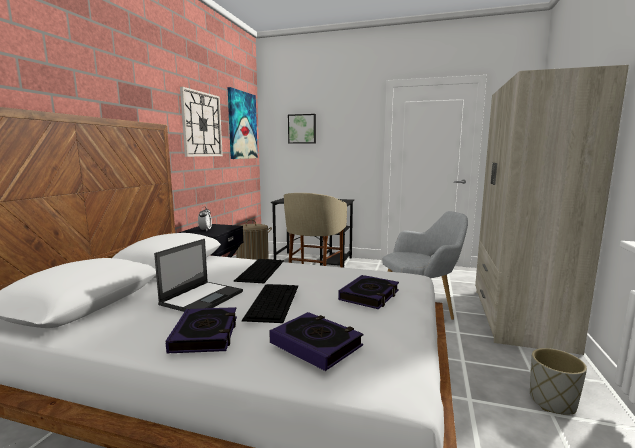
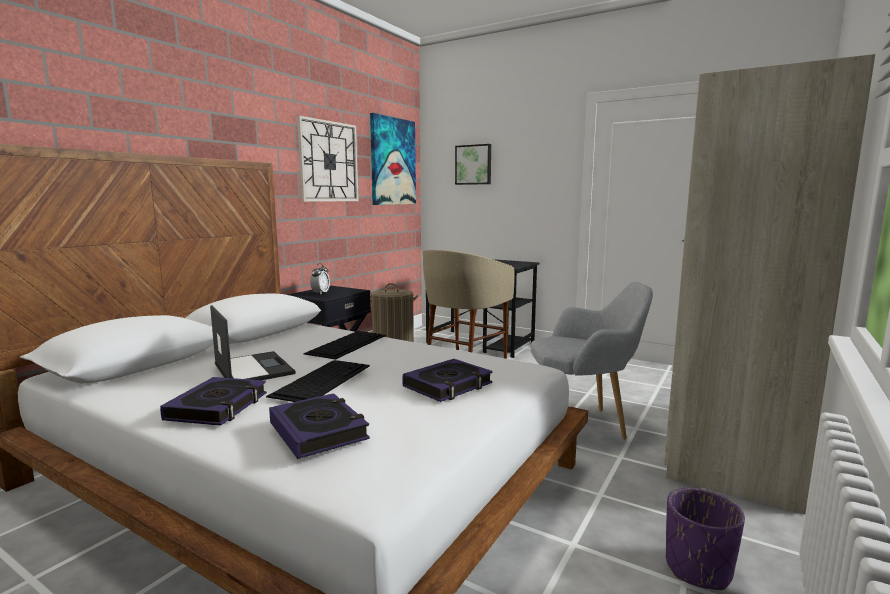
camera: 15 degrees right, 0 degrees up
laptop [154,239,243,312] -> laptop turned 75 degrees counterclockwise [210,305,296,380]
grey planter [530,348,587,415] -> purple planter [666,488,745,590]

